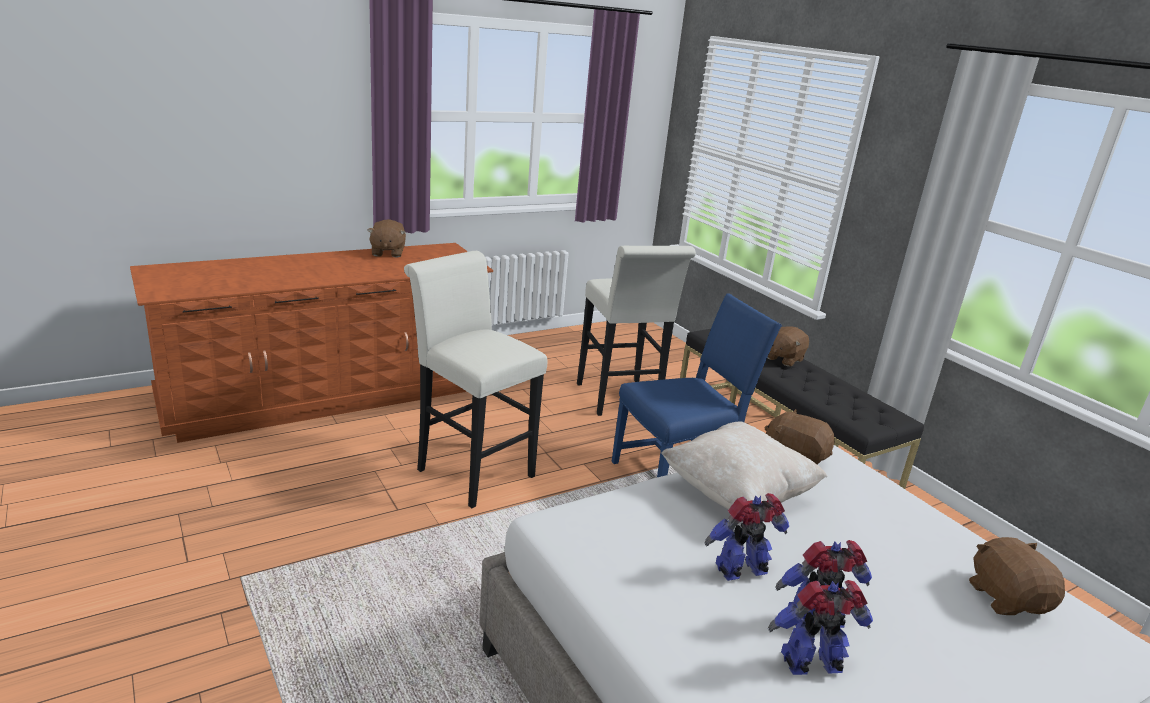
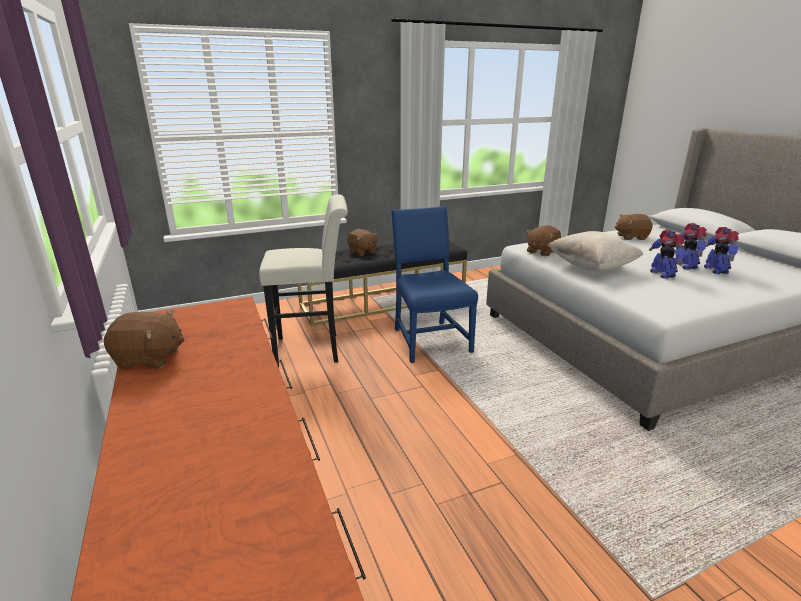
camera: 80 degrees left, 0 degrees up
white stool [404,251,548,508] -> none

